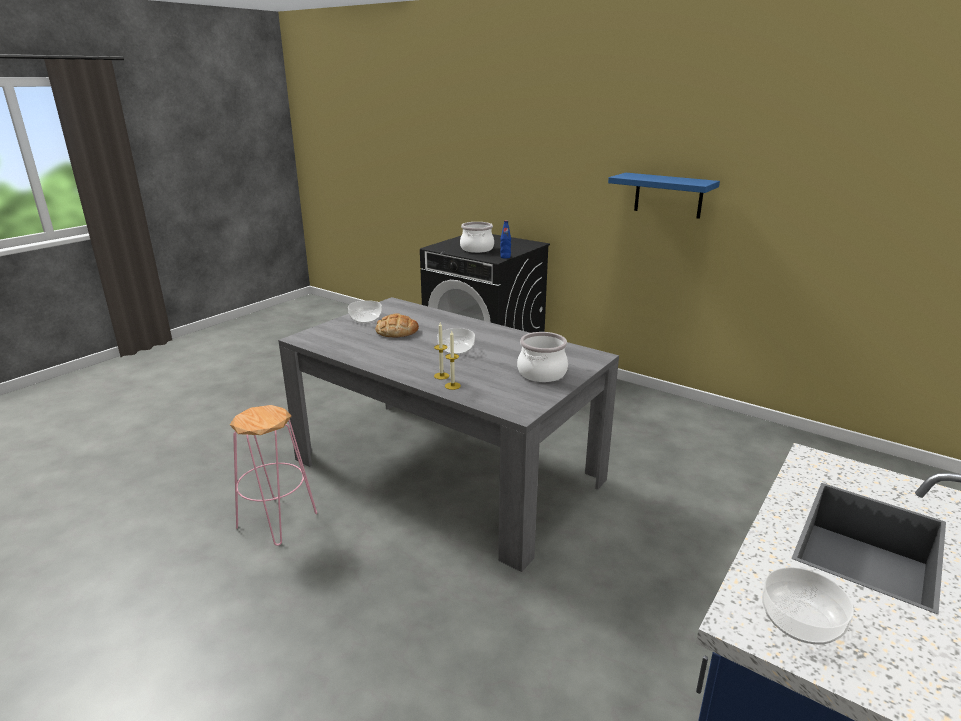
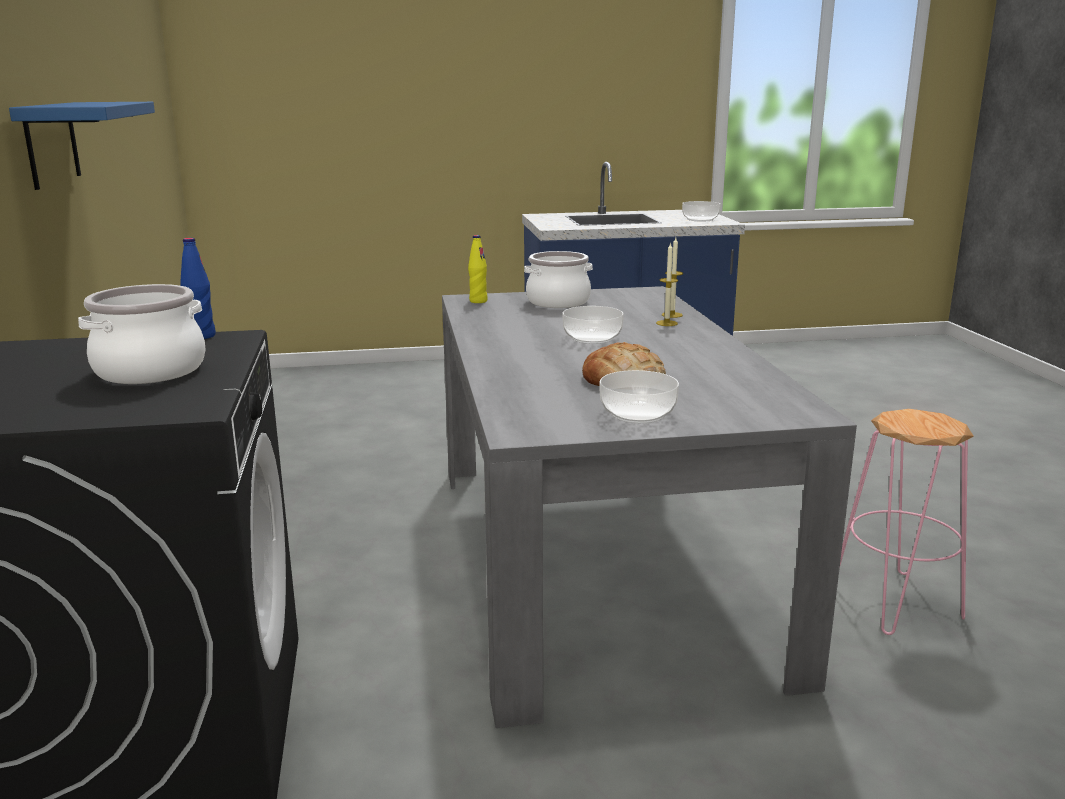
camera: 135 degrees left, 5 degrees down
none -> yellow bottle [468,235,488,303]

